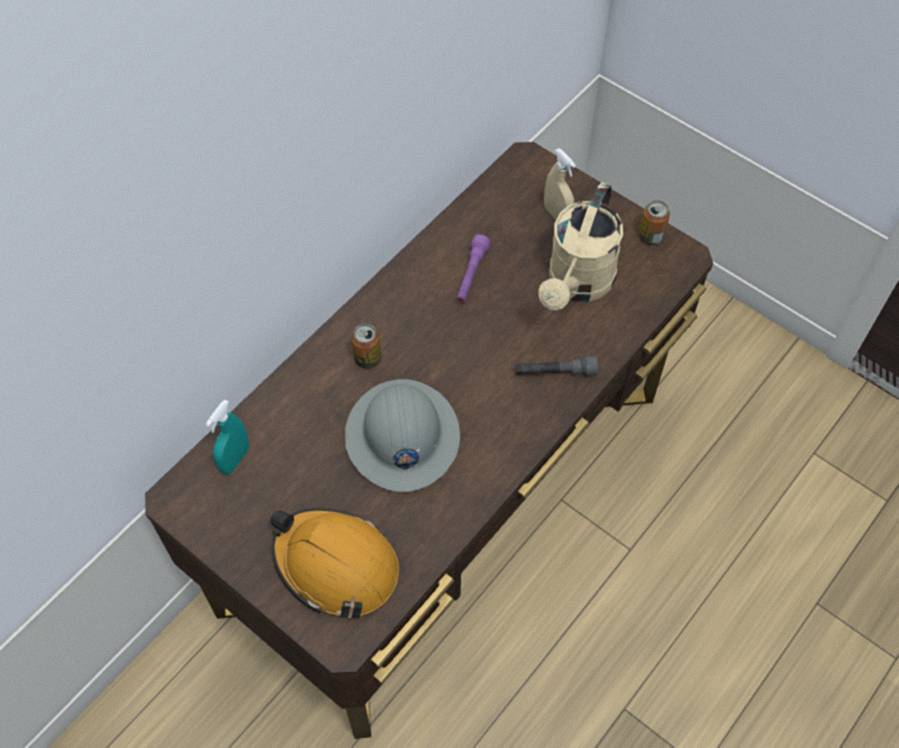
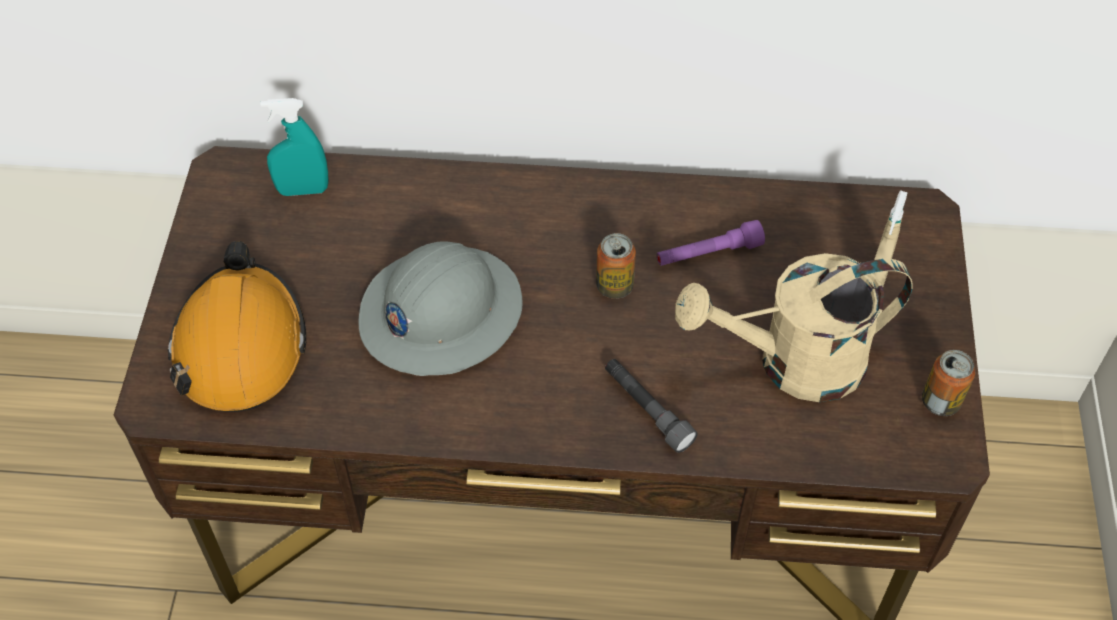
camera: 55 degrees right, 5 degrees down
can [351,324,382,369] -> can moved to [596,233,636,299]

